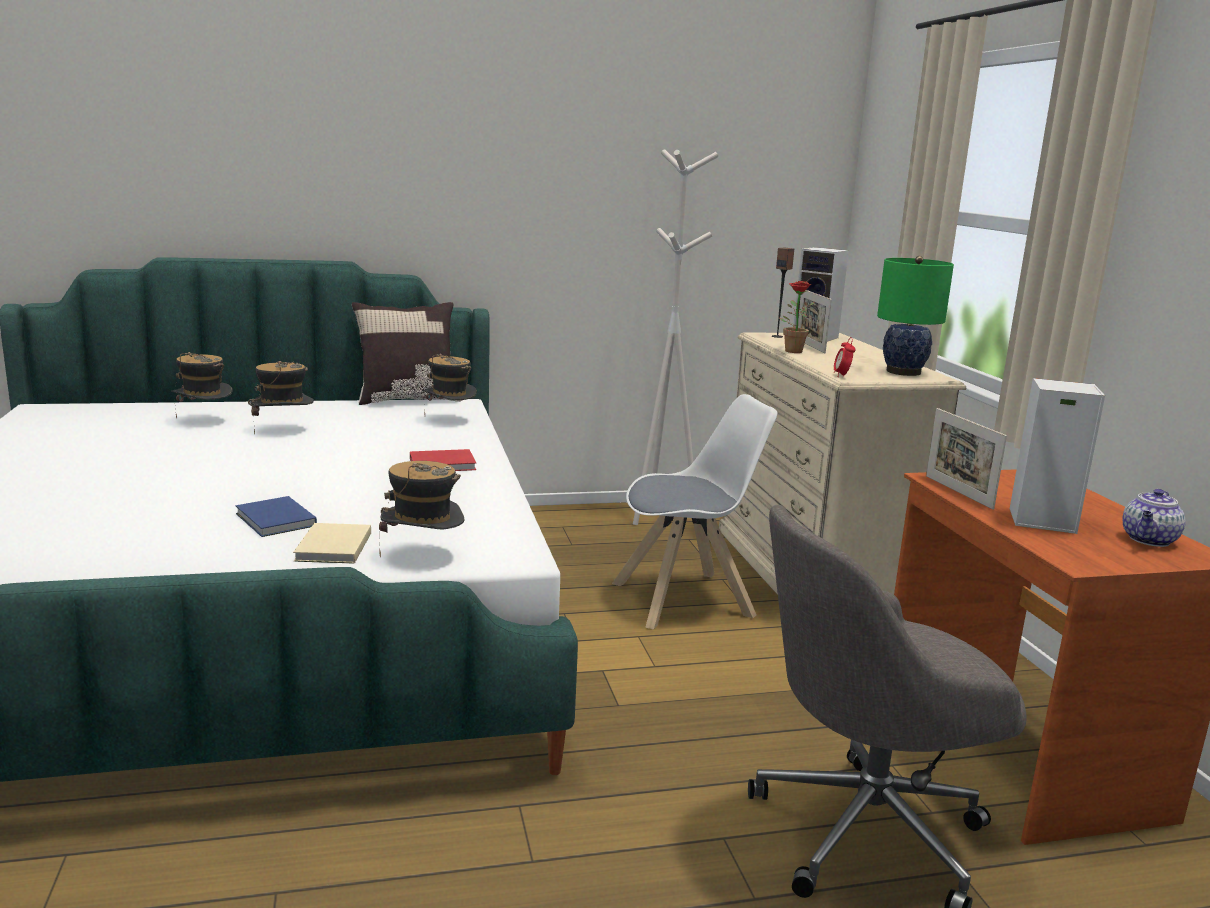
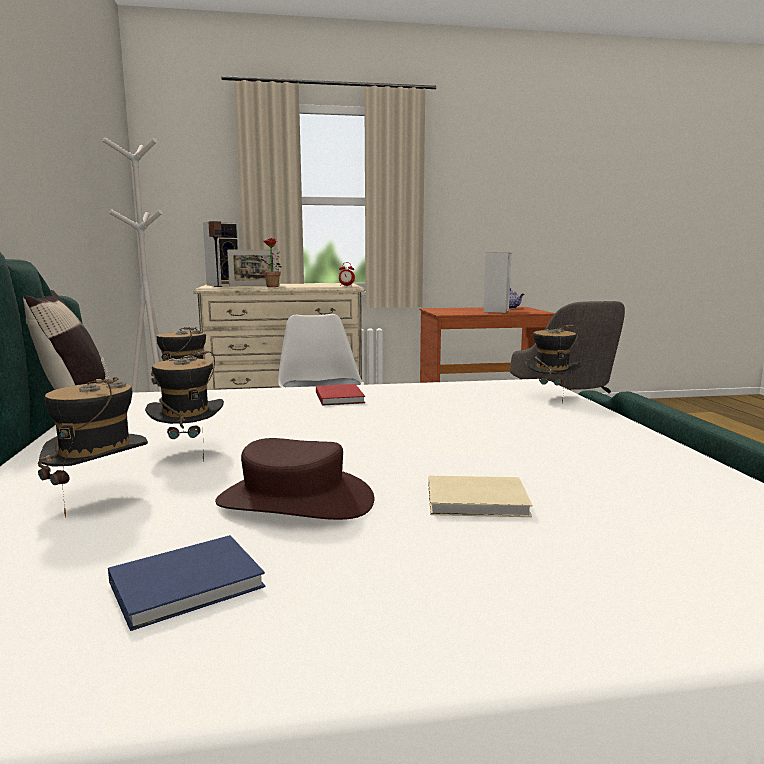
camera: 85 degrees left, 5 degrees down
blue book [236,496,317,537] -> blue book moved to [108,535,265,631]
beige book [293,523,371,564] -> beige book moved to [429,476,532,517]
green table lamp [877,256,954,376] -> none
picture frame [926,408,1007,510] -> none
none -> brown hat [215,438,374,520]

